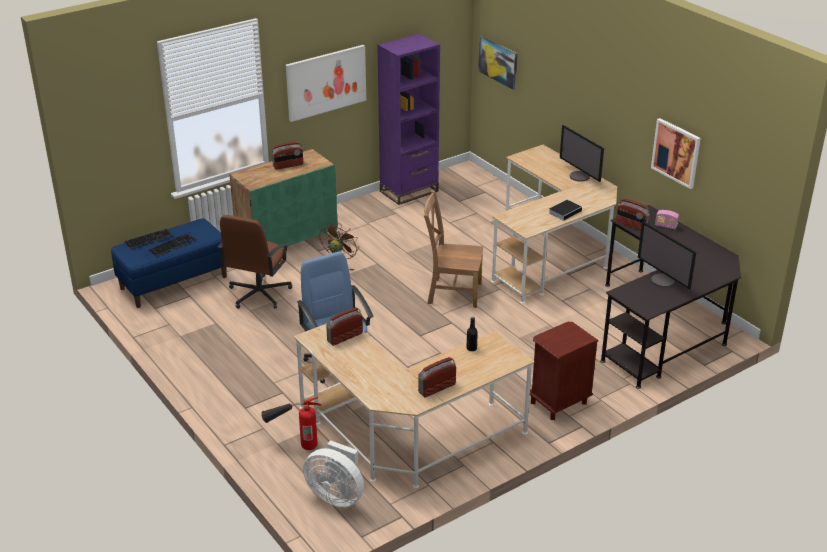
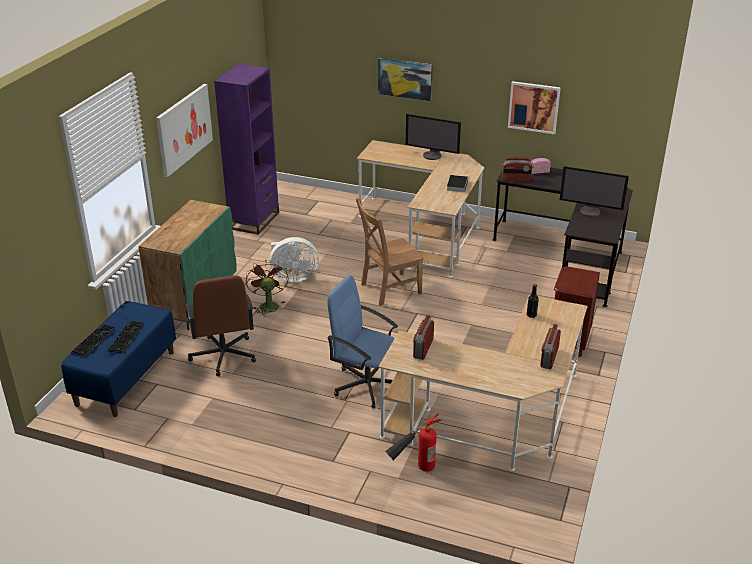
camera: 35 degrees left, 0 degrees up
radio [271,142,303,170] -> none
white fan [303,440,364,507] -> white fan moved to [270,237,319,282]
picture [478,36,517,90] -> picture moved to [378,58,433,101]

